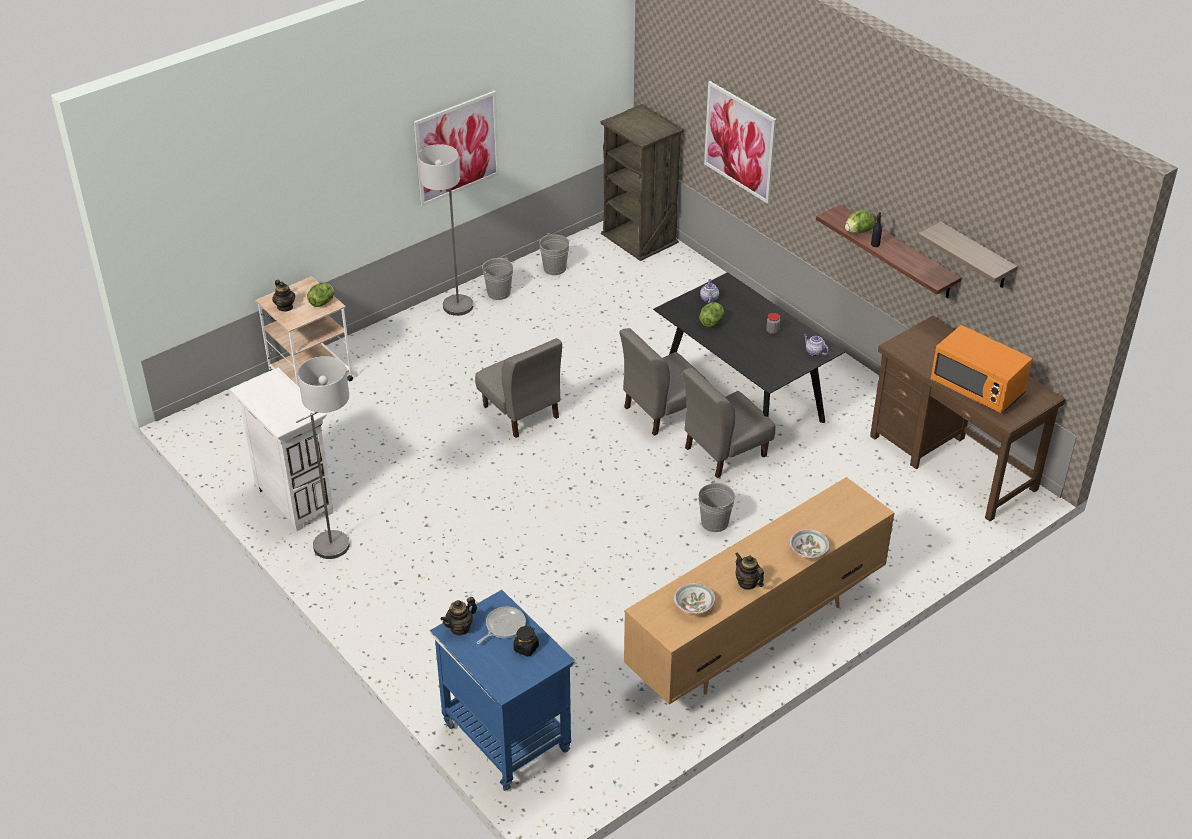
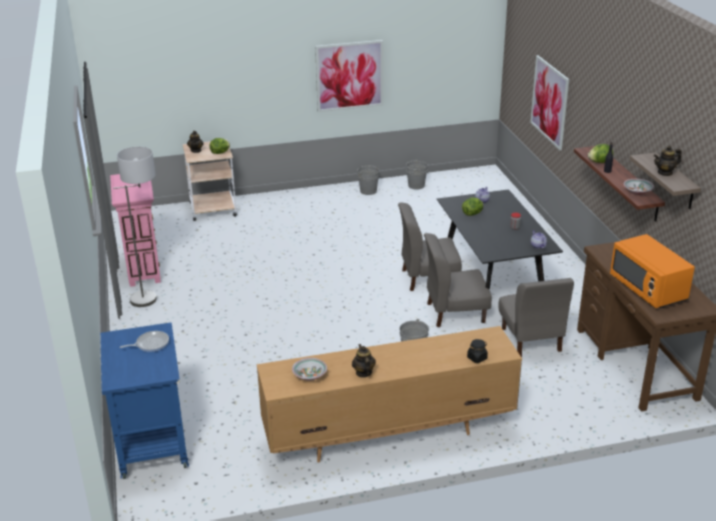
camera: 25 degrees right, 10 degrees down
white cabinet [230,367,333,531] -> pink cabinet [110,174,161,287]
grey floor lamp [418,144,473,316] -> none
teapot [441,597,477,636] -> teapot moved to [654,146,682,176]
grey chair [475,338,562,438] -> grey chair moved to [498,278,574,357]
black jar [513,625,539,657] -> black jar moved to [467,339,488,363]
brown bookcase [600,104,684,261] -> none
bowl [790,529,830,558] -> bowl moved to [624,179,654,196]

